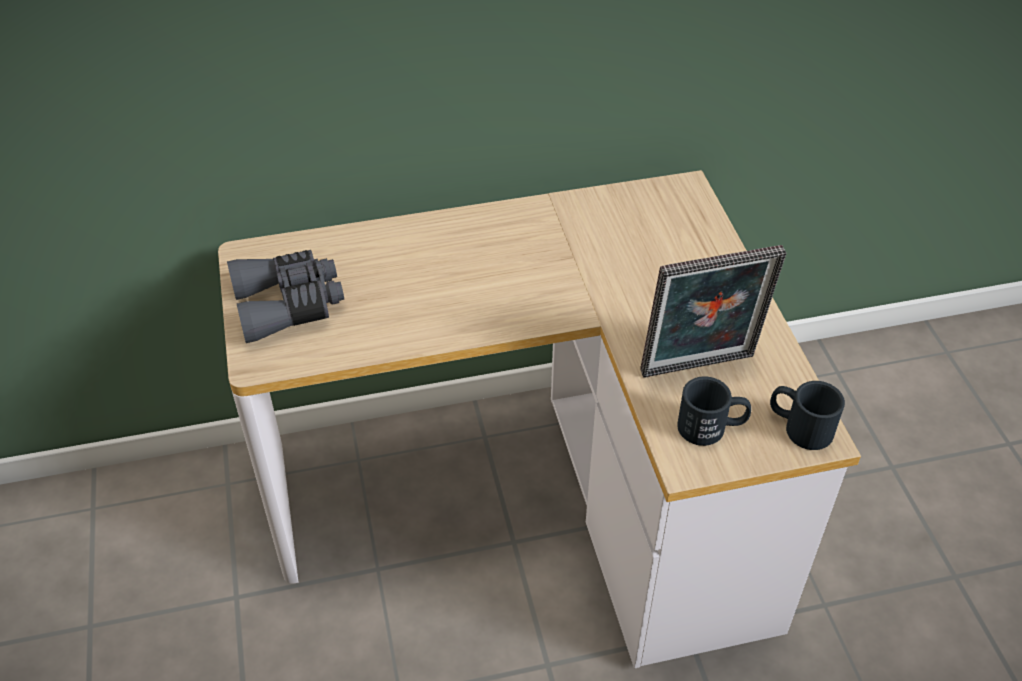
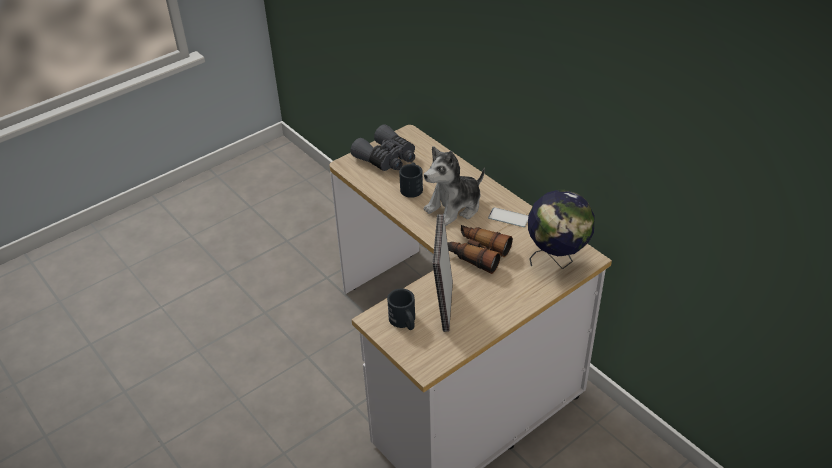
camera: 65 degrees right, 5 degrees down
picture frame [640,245,786,378] -> picture frame turned 45 degrees clockwise [433,214,453,332]
black mug [770,381,845,450] -> black mug moved to [399,162,423,198]
none -> plush toy [424,146,485,226]
none -> binoculars [448,225,513,274]
none -> phone [488,207,528,227]
none -> globe [528,190,595,269]

